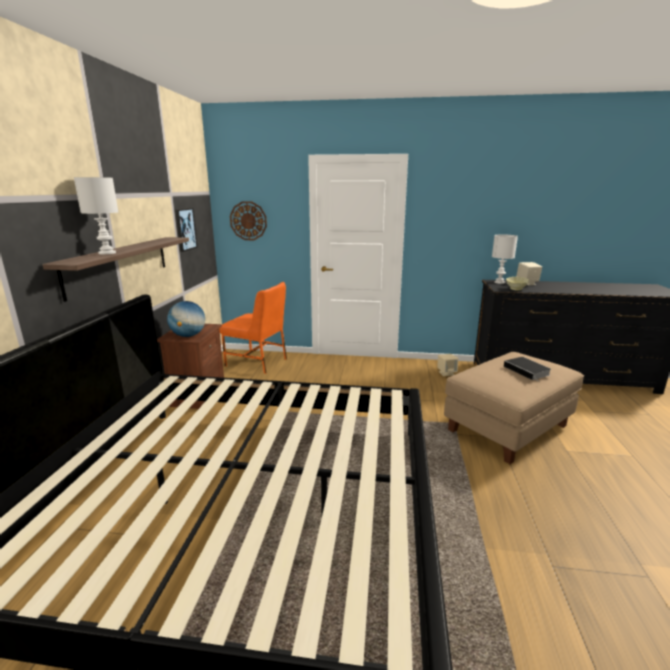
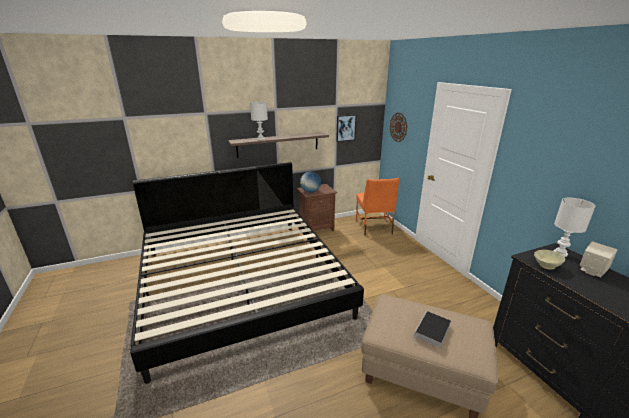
camera: 60 degrees right, 5 degrees up
beige speaker [437,354,458,376] -> none

